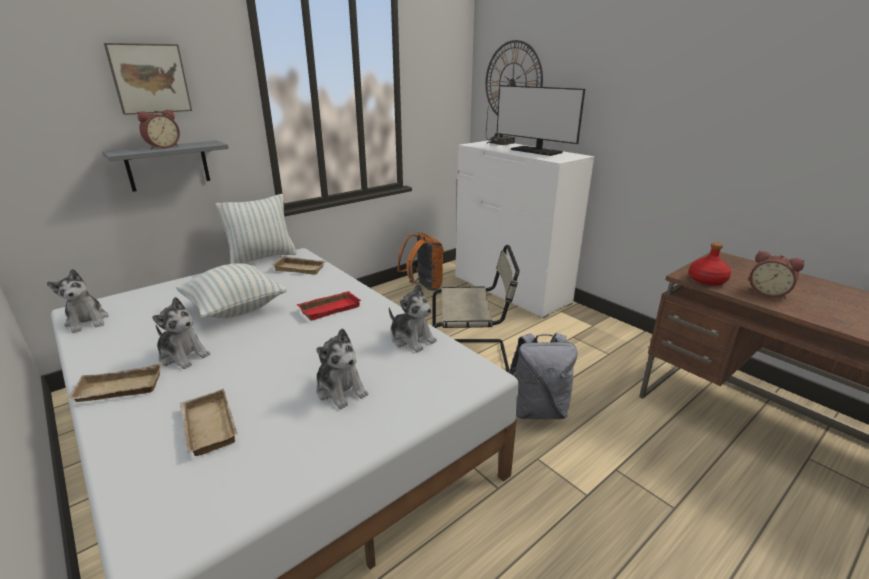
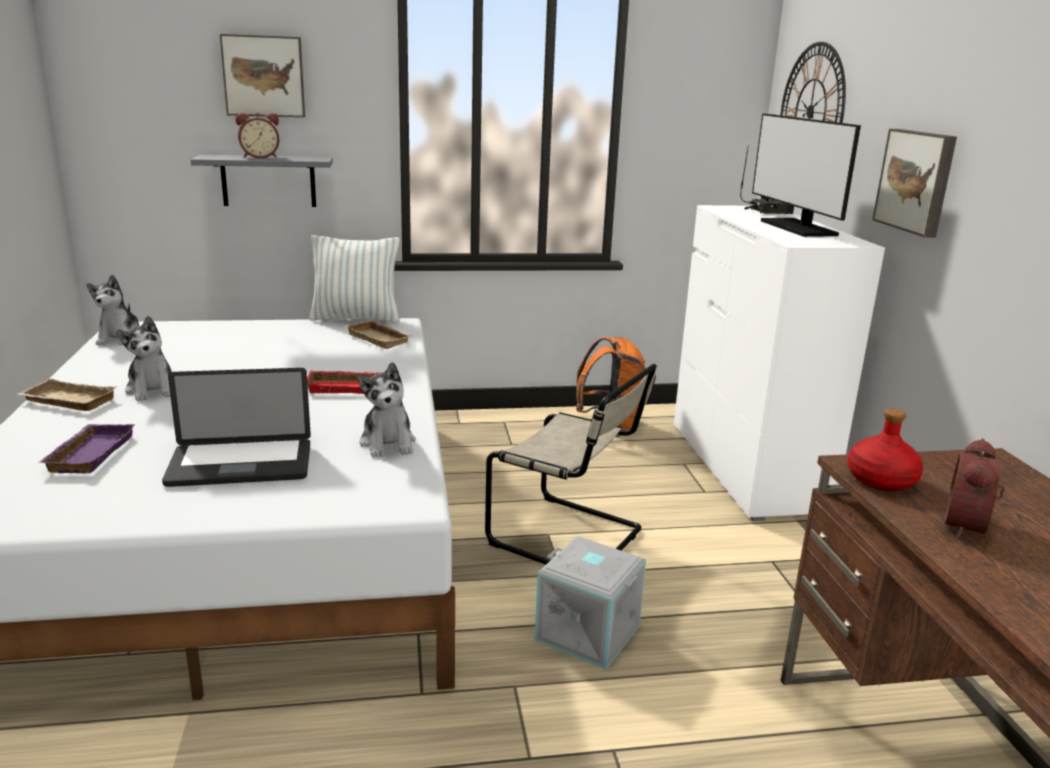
camera: 30 degrees right, 5 degrees down
pillow [176,263,287,318] -> none
beige tray [180,389,238,456] -> purple tray [38,424,135,473]
plush toy [316,328,368,409] -> laptop [162,368,311,487]
grey backpack [509,333,577,419] -> grey storage box [535,536,646,669]
alarm clock [750,251,804,299] -> alarm clock turned 45 degrees clockwise [944,438,1005,538]
none -> picture [872,129,957,237]

